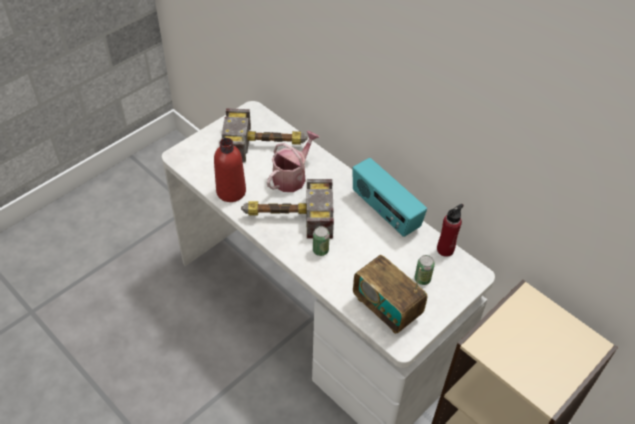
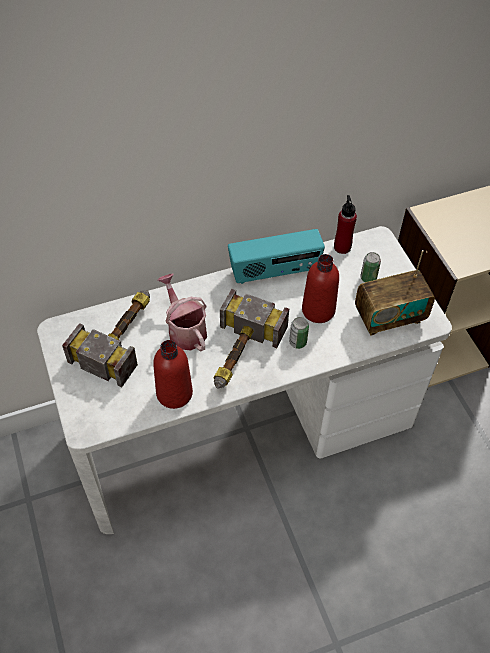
camera: 65 degrees left, 5 degrees up
none -> red bottle [302,254,339,323]

